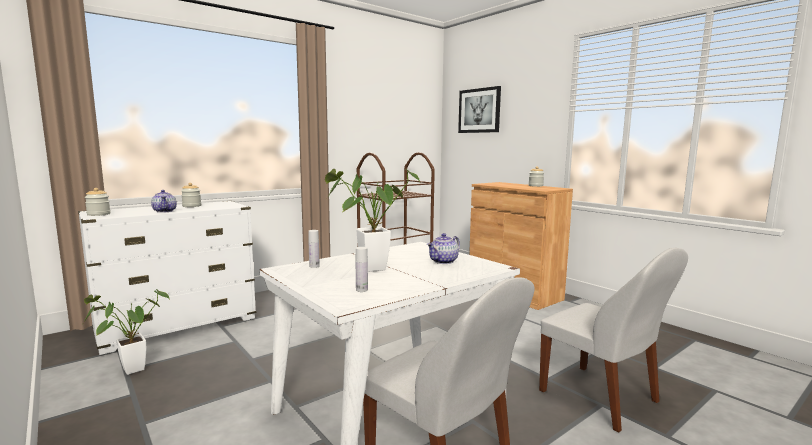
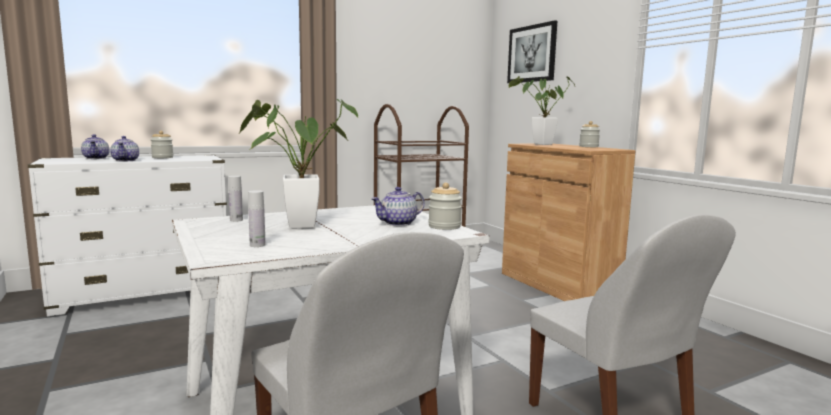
camera: 10 degrees right, 0 degrees up
potted plant [83,289,169,375] -> potted plant moved to [509,76,575,145]
jar [85,188,111,216] -> jar moved to [428,183,462,230]
none -> teapot [81,134,110,159]

